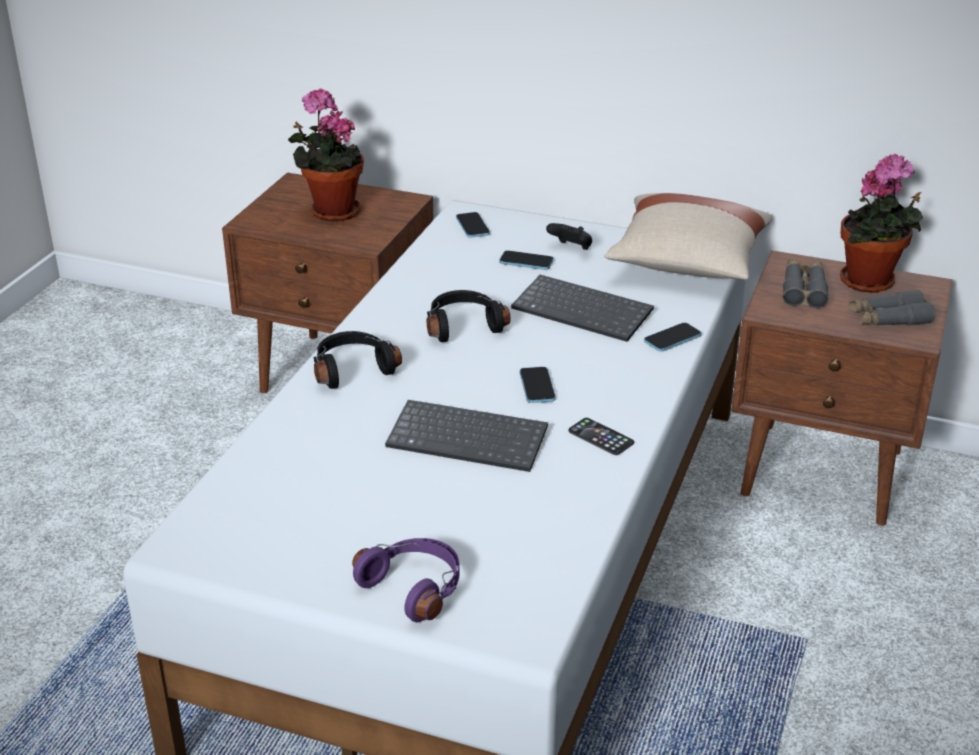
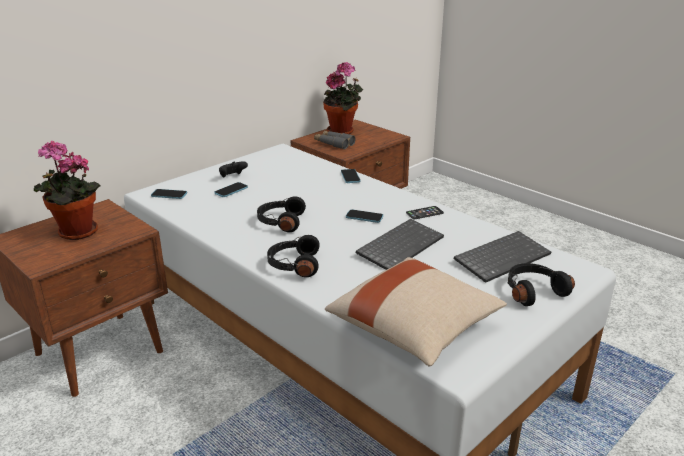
camera: 65 degrees left, 5 degrees down
purple headphones [352,538,460,622] -> black headphones [507,263,575,306]
keyboard [511,275,654,342] -> keyboard moved to [454,231,551,283]
beige pillow [605,193,772,280] -> beige pillow moved to [325,257,507,366]
grey binoculars [849,290,936,325] -> none

